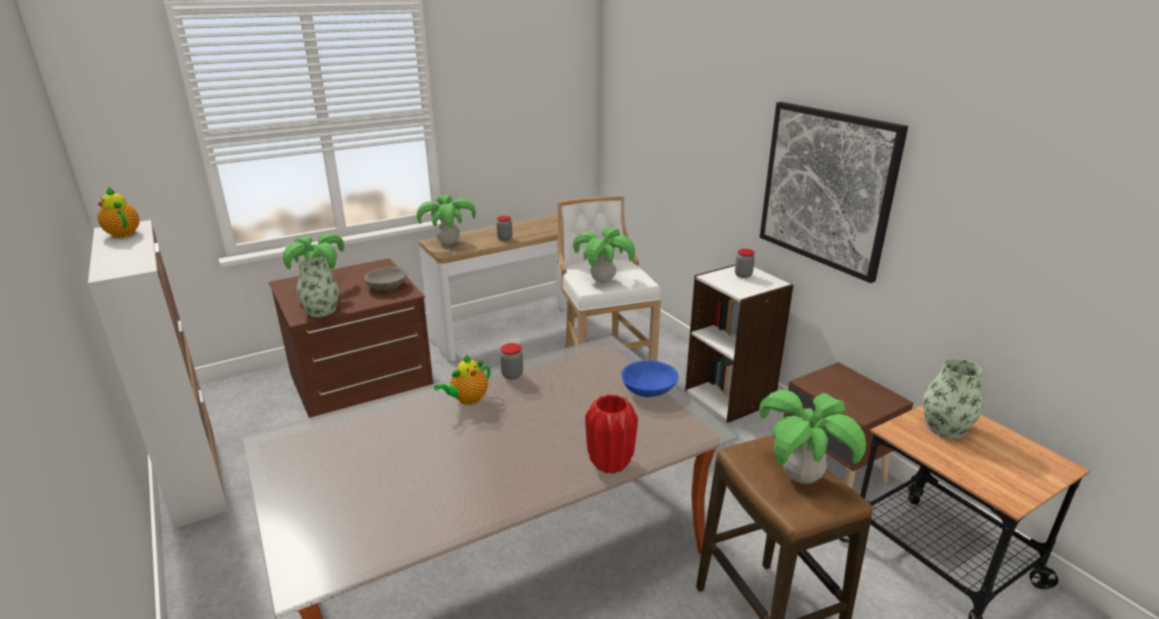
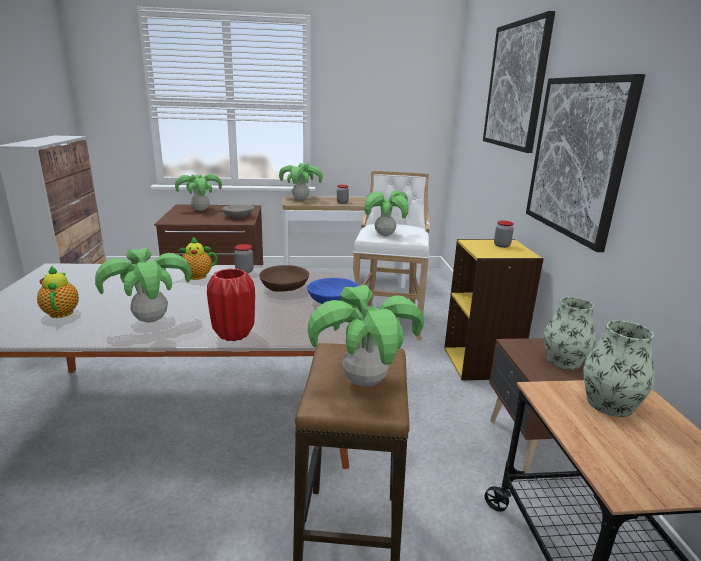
camera: 25 degrees right, 5 degrees down
teapot [98,186,140,238] -> teapot moved to [37,266,79,318]
vase [297,257,339,317] -> vase moved to [544,297,596,370]
white bookcase [685,265,794,423] -> yellow bookcase [444,239,544,380]
none -> potted plant [95,247,192,322]
none -> brown bowl [259,265,309,292]
none -> picture [483,11,555,153]

